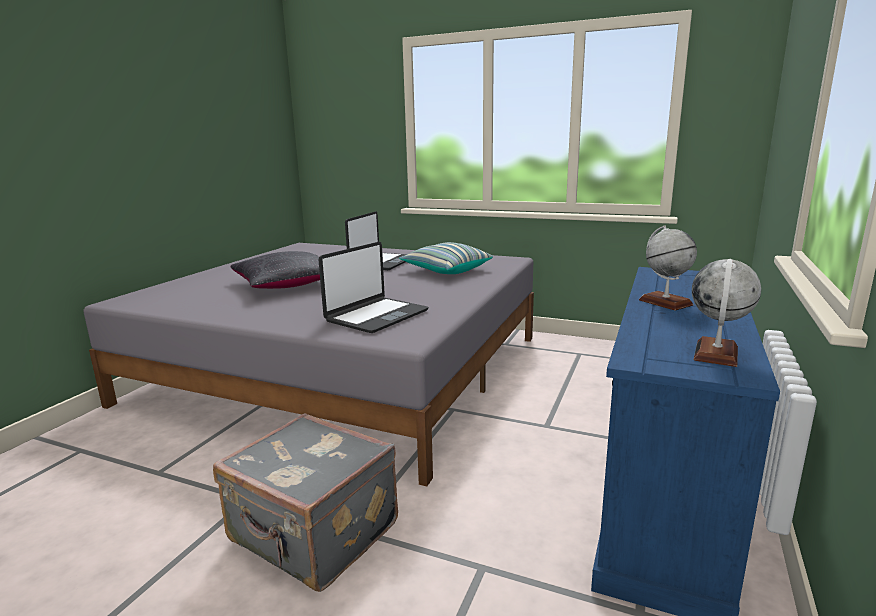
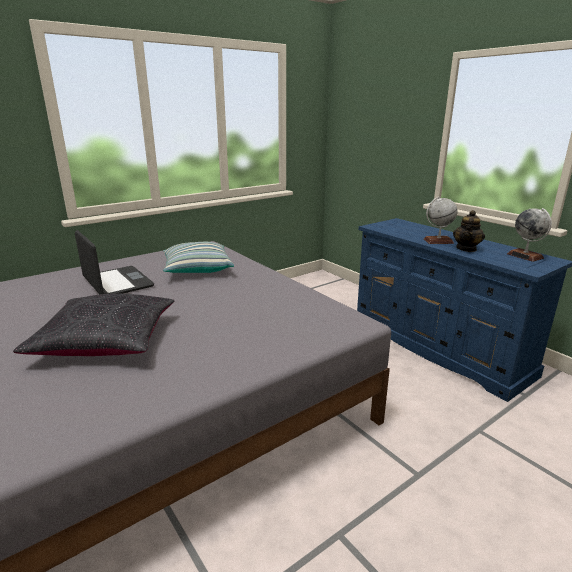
camera: 60 degrees left, 5 degrees up
grey suitcase [213,413,398,592] -> none
laptop [318,242,428,333] -> none
none -> teapot [453,210,485,252]

